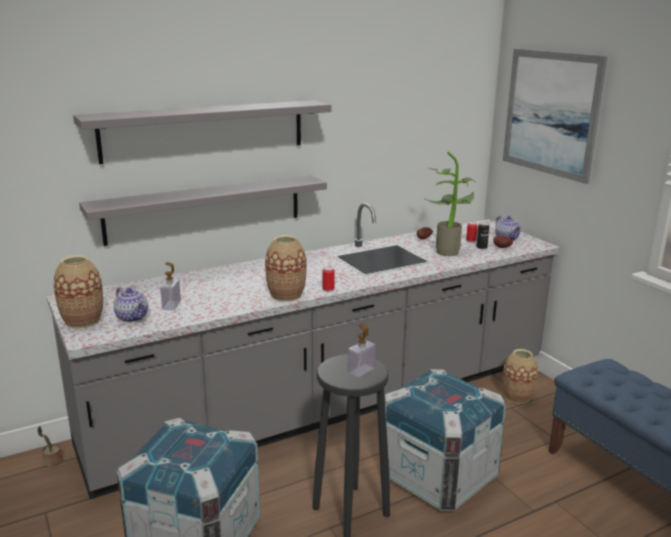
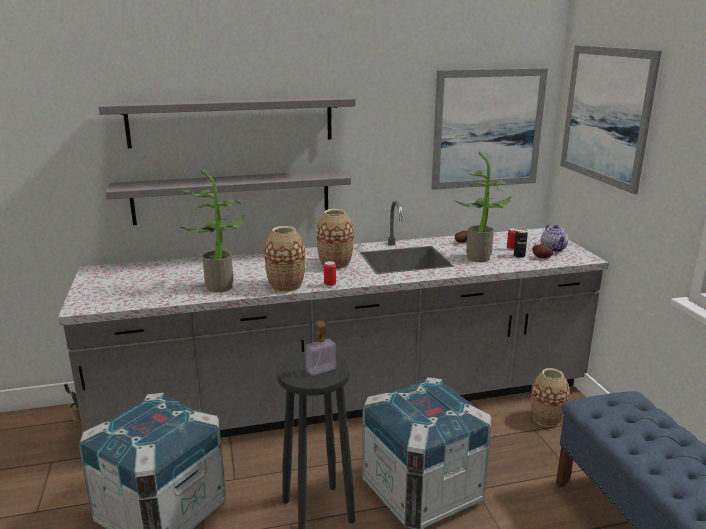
camera: 15 degrees right, 0 degrees up
vase [54,255,103,328] -> vase moved to [317,209,354,269]
teapot [114,287,148,322] -> none
soap dispenser [160,262,181,310] -> none
none -> potted plant [180,170,245,292]
none -> picture [432,68,548,190]

